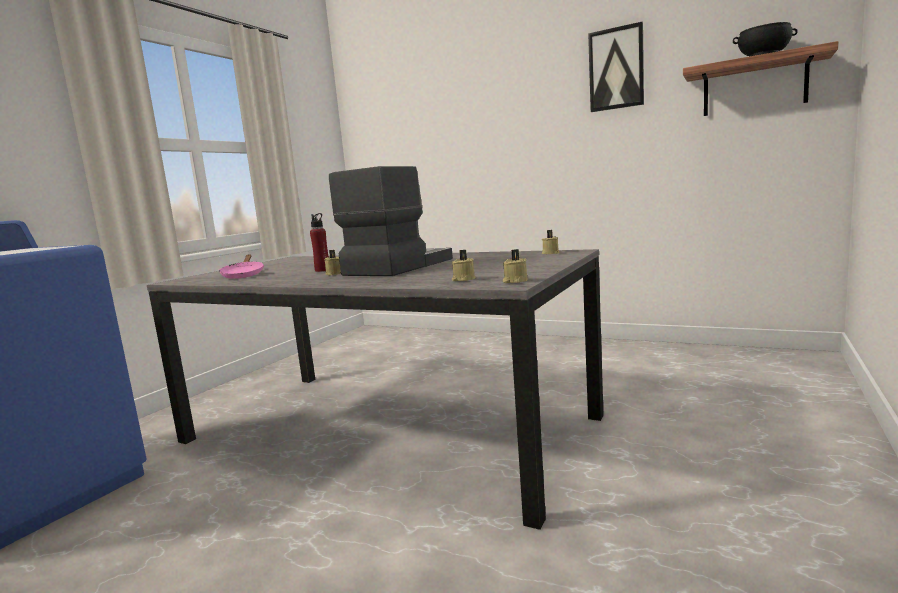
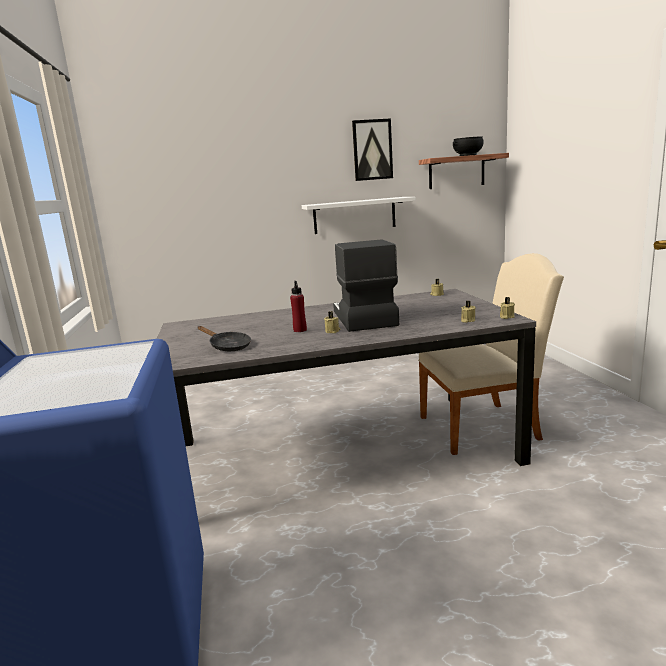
camera: 40 degrees left, 5 degrees up
pink frying pan [219,254,264,279] -> black frying pan [198,326,251,351]
none -> white shelf [302,197,416,234]
none -> beige chair [418,253,564,455]

